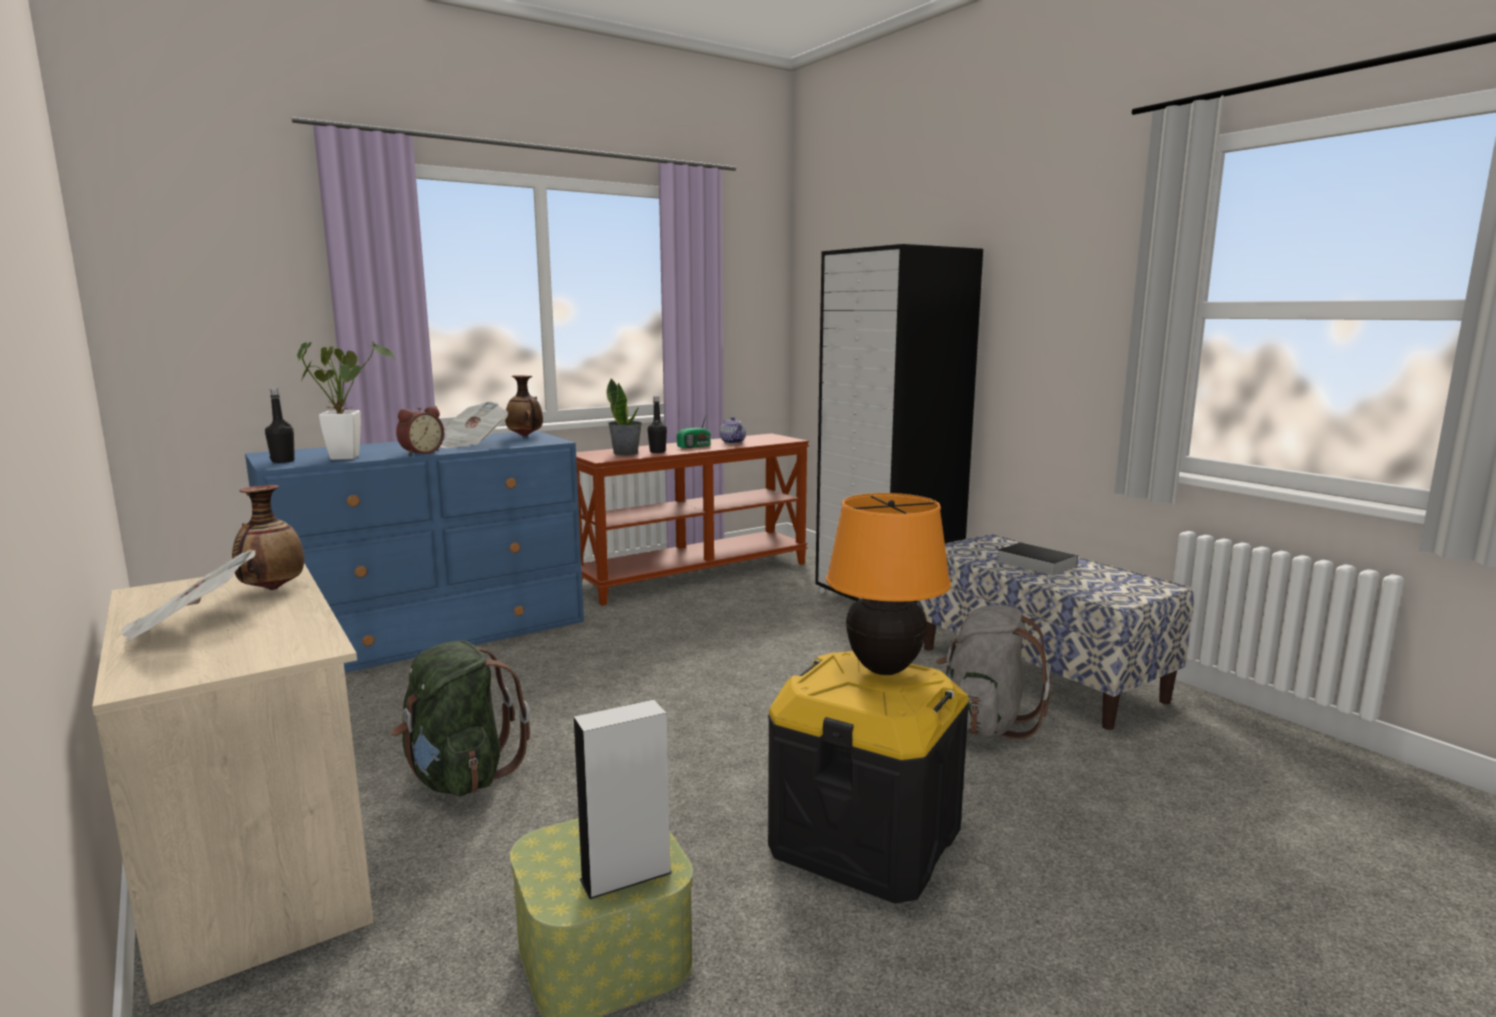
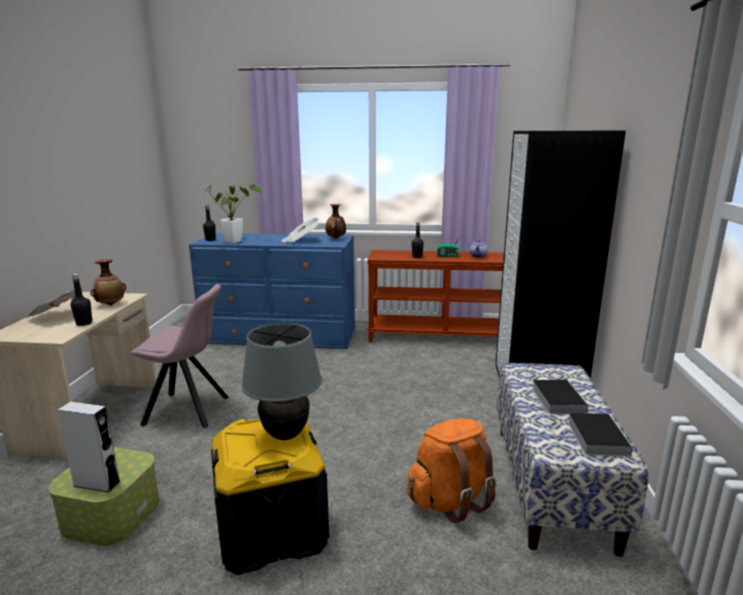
camera: 40 degrees right, 5 degrees up
green backpack [391,640,530,796] -> pink chair [131,284,229,428]
alarm clock [396,406,444,456] -> none
potted plant [607,379,642,455] -> none
orange table lamp [826,493,951,675] -> grey table lamp [241,323,322,440]
grey backpack [936,605,1051,739] -> orange backpack [407,418,496,523]
none -> black bottle [70,274,93,326]
none -> book [567,413,633,457]

